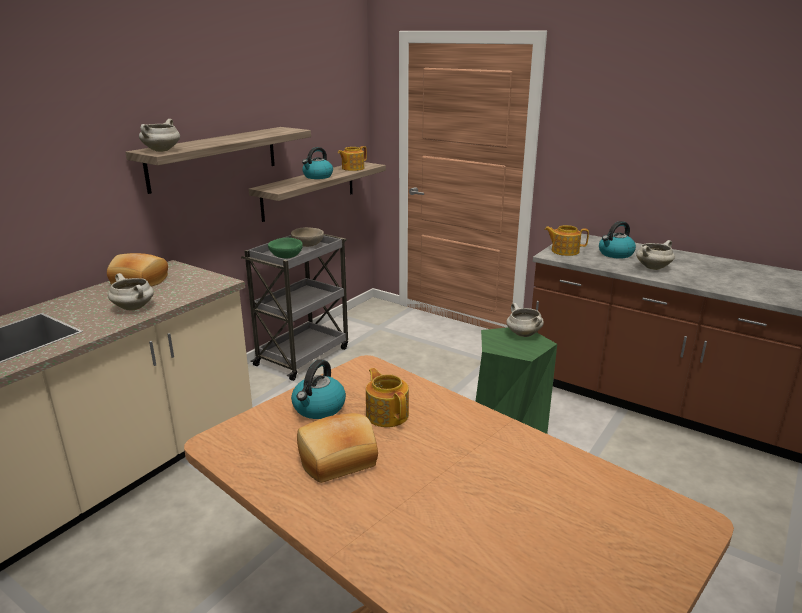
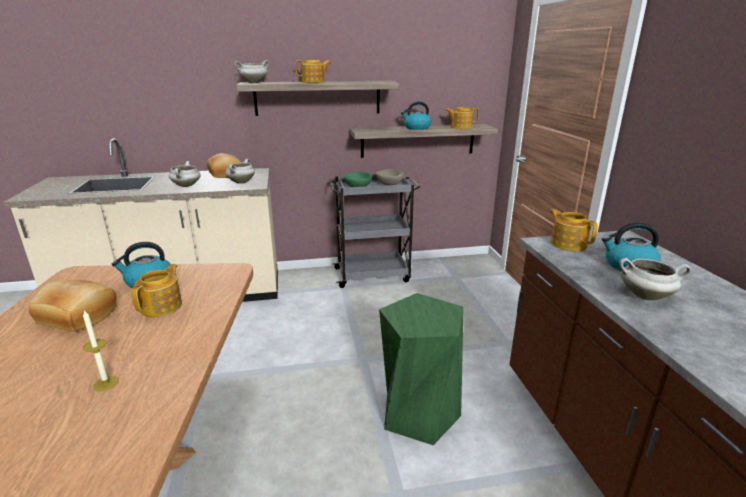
camera: 45 degrees right, 0 degrees up
white cooking pot [506,303,544,337] -> white cooking pot moved to [225,159,255,184]
none -> candle [83,310,119,391]
none -> teapot [295,60,331,83]

